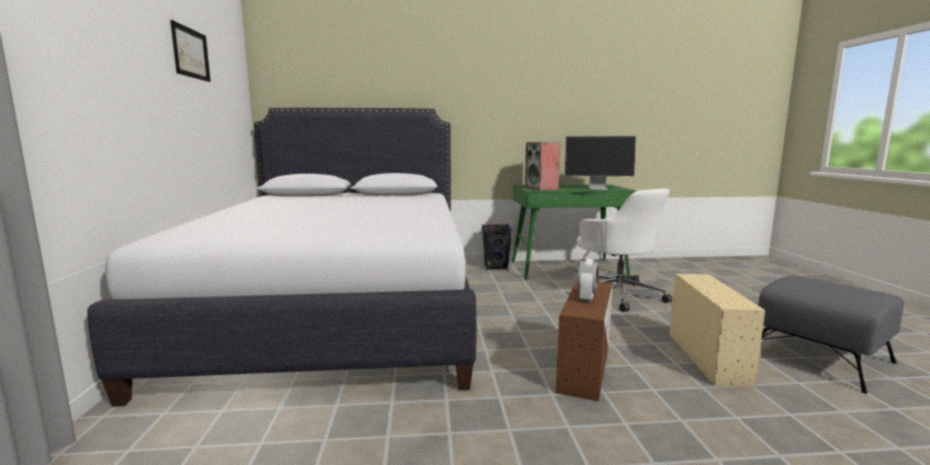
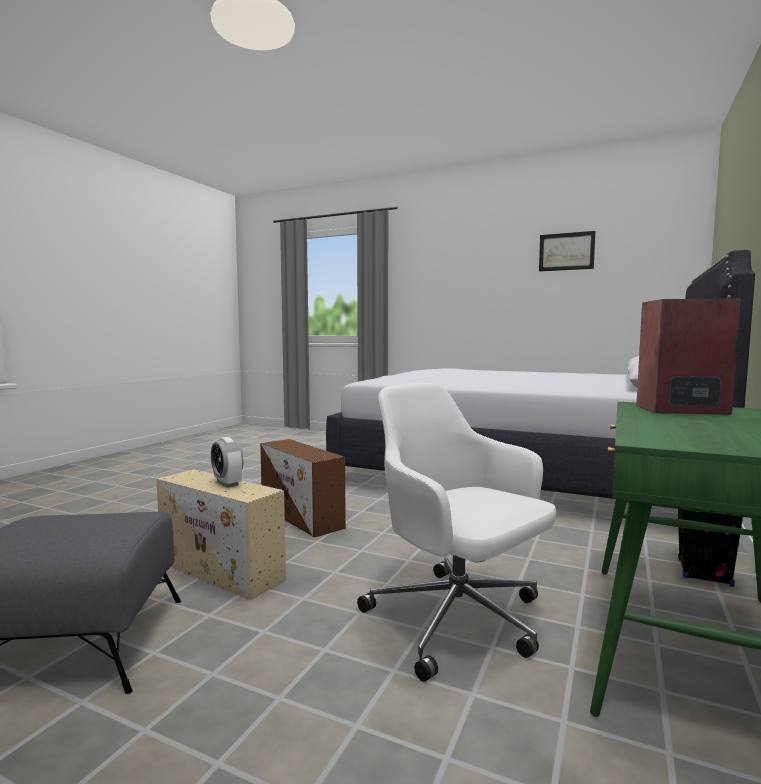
camera: 120 degrees right, 5 degrees down
monitor [565,136,636,190] -> none
white office chair [577,188,672,312] -> white office chair turned 45 degrees clockwise [357,383,556,682]
alarm clock [577,259,599,302] -> alarm clock moved to [211,437,243,488]

